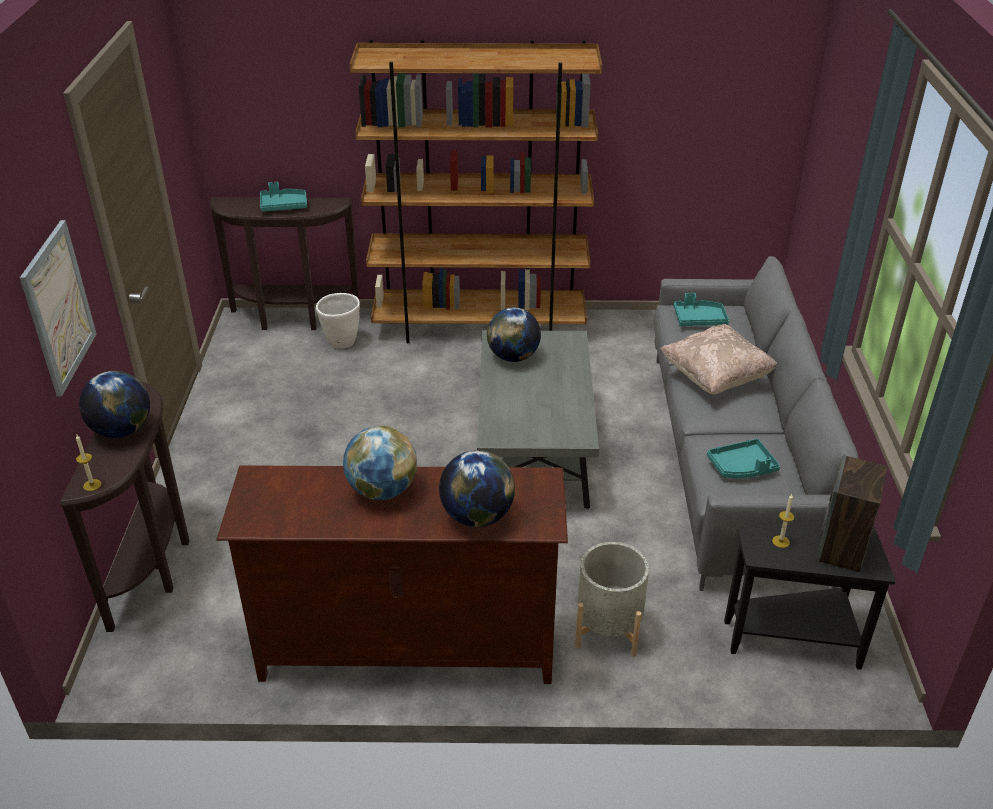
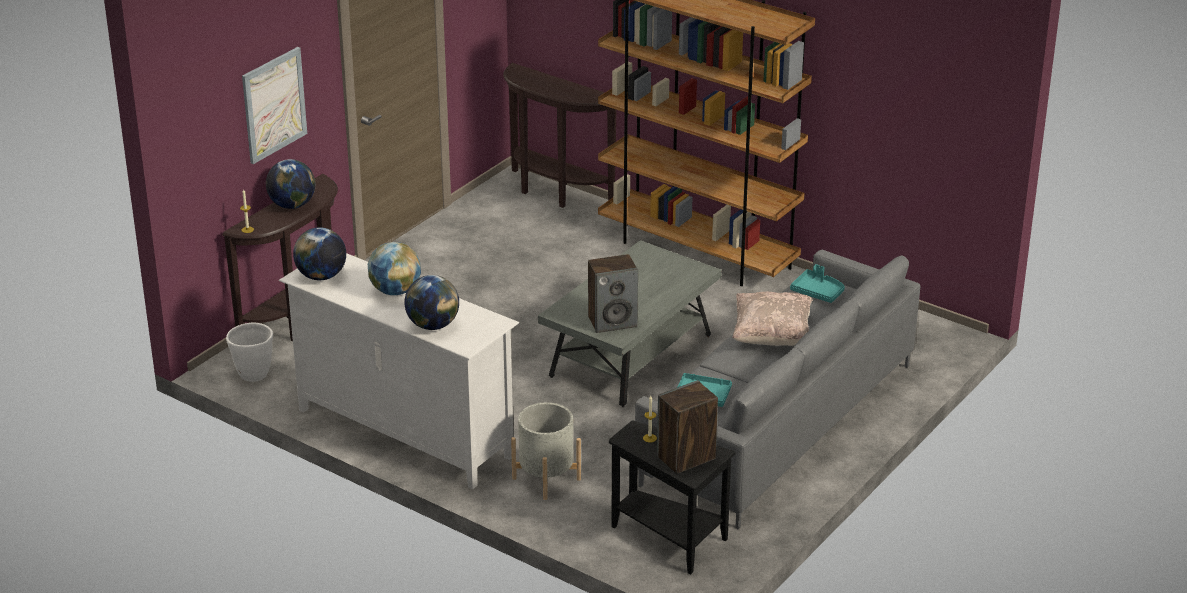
camera: 35 degrees right, 5 degrees down
brown tv stand [216,465,568,684] -> white tv stand [279,253,519,489]
turquoise tray [260,182,307,211] -> none
white planter [316,293,360,349] -> white planter moved to [226,322,273,382]
globe [487,307,541,362] -> globe moved to [293,227,346,280]
none -> speaker [588,254,638,333]

